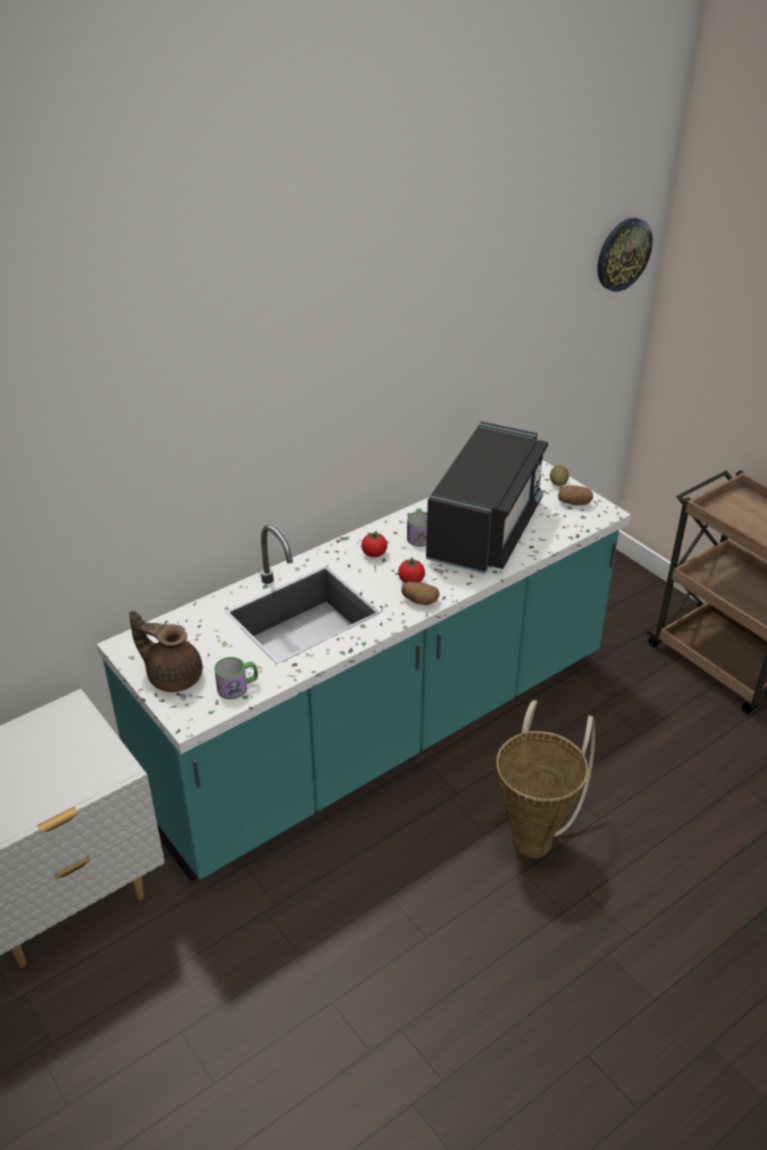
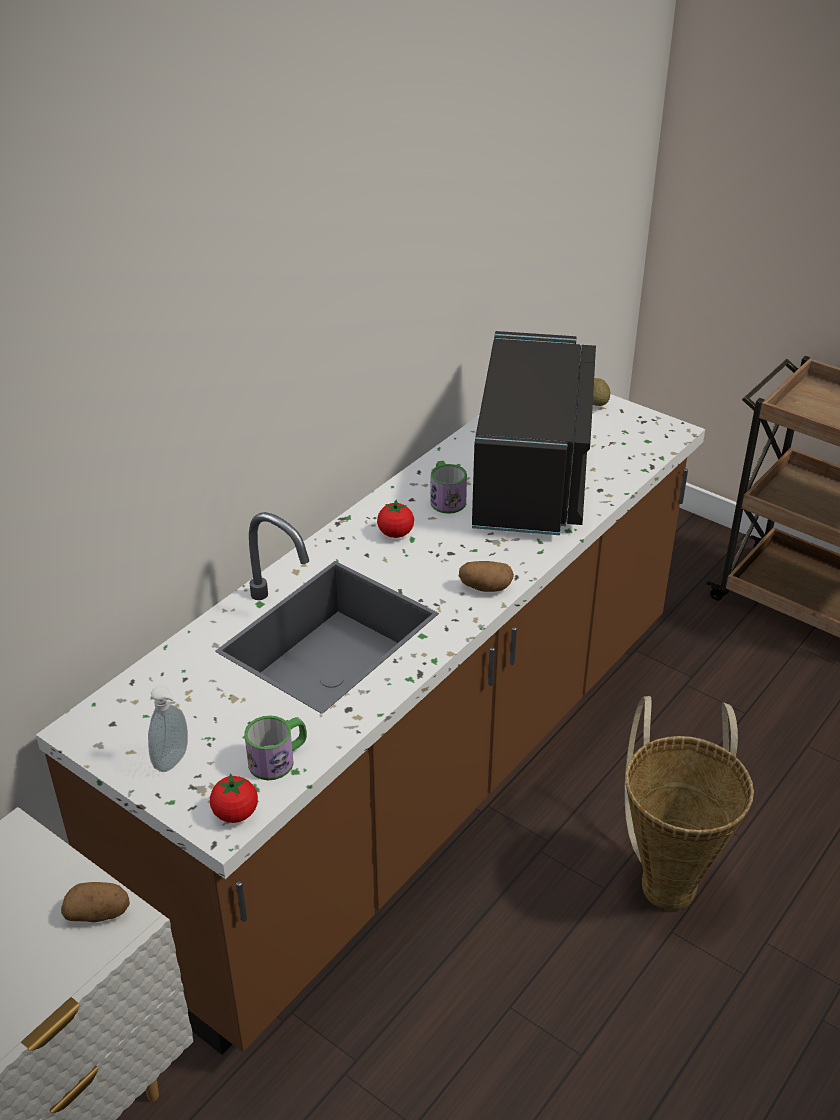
camera: 15 degrees left, 0 degrees up
turquoise counter [97,460,631,882] -> brown counter [36,394,705,1055]
brown teapot [129,611,203,692] -> soap dispenser [148,686,188,772]
tomato [398,557,425,583] -> tomato moved to [210,773,258,823]
potato [558,485,593,505] -> potato moved to [61,882,130,922]
wall clock [597,218,653,292] -> none

